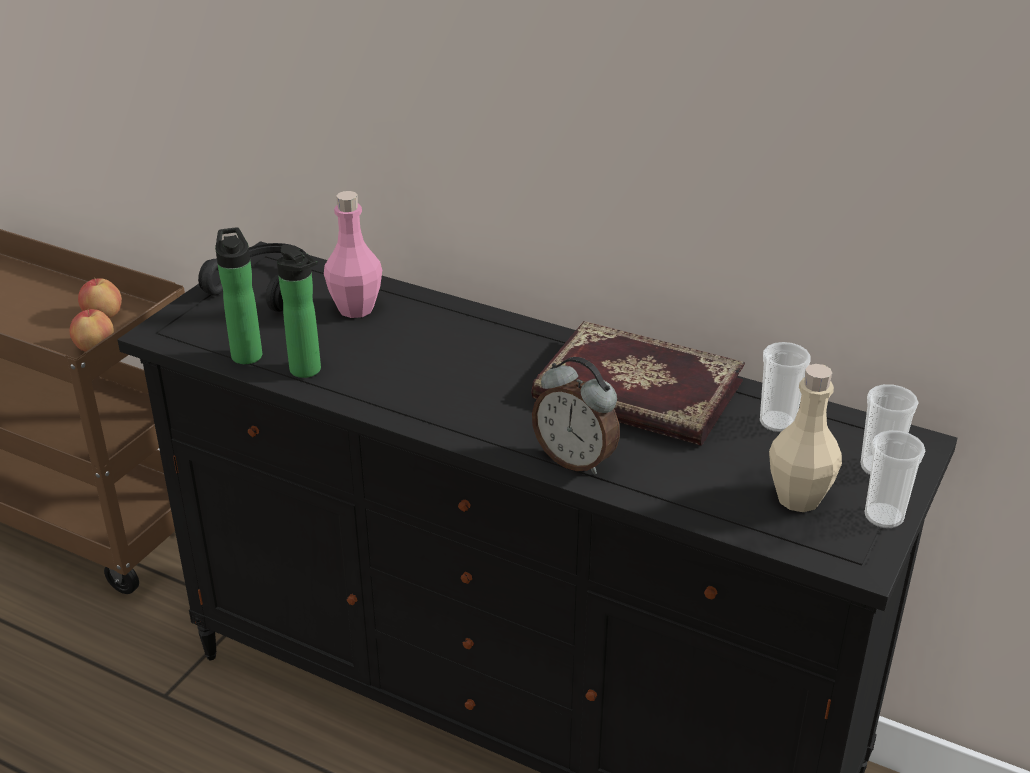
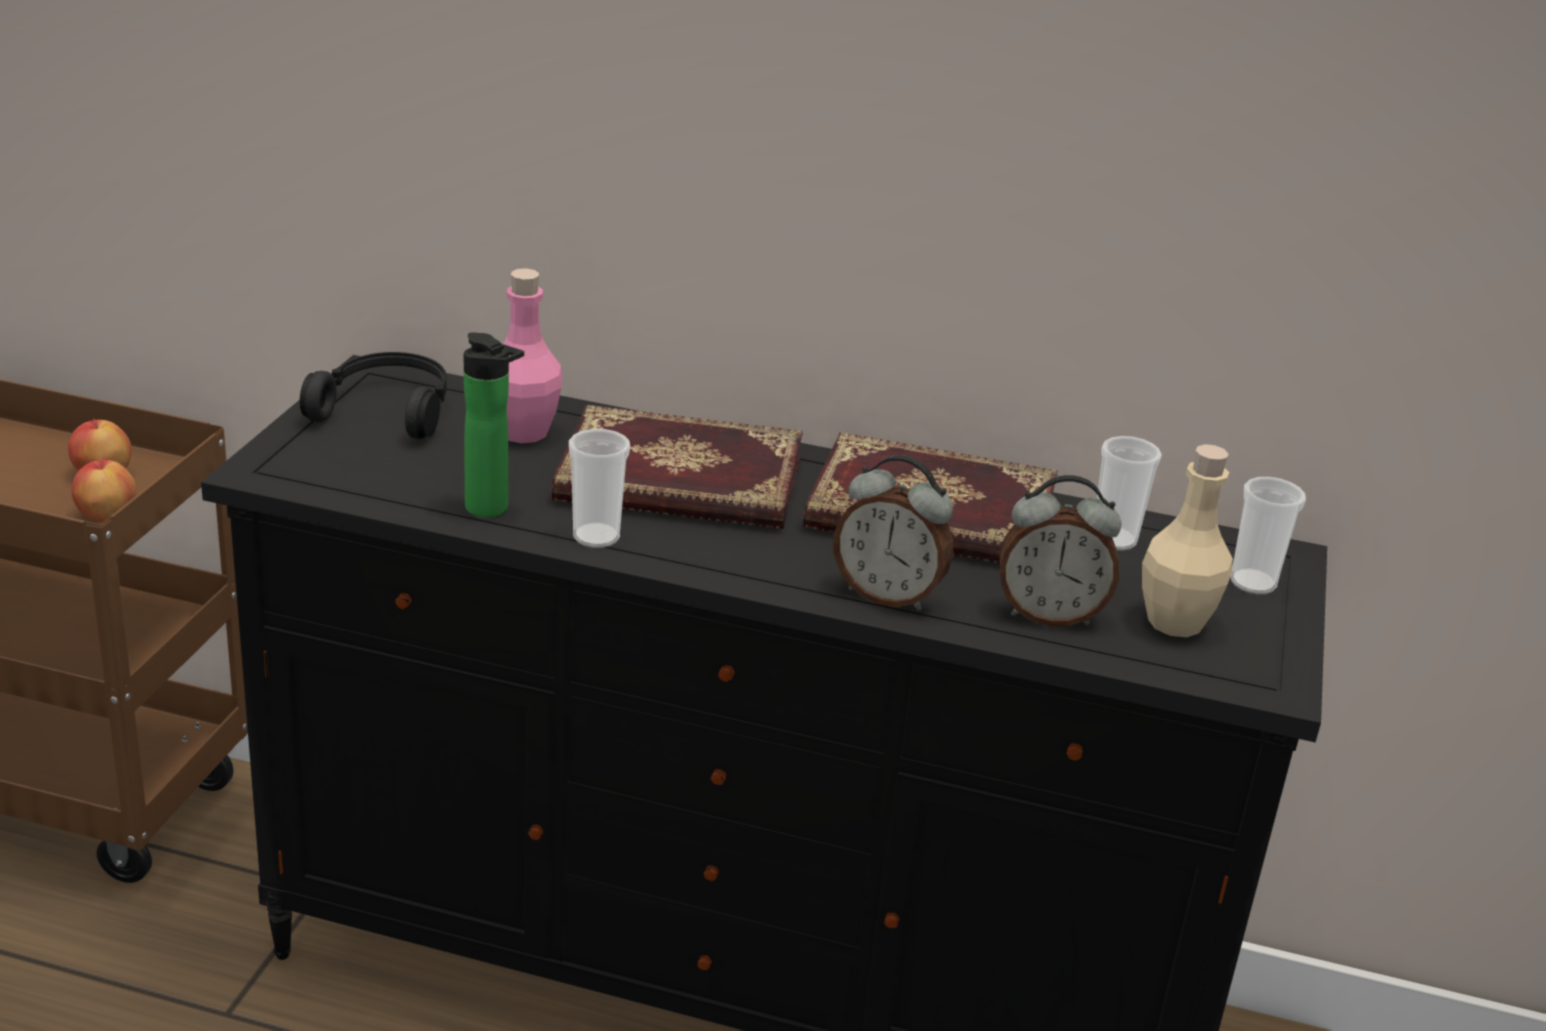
camera: 15 degrees left, 5 degrees down
bottle [215,228,262,364] -> none
cup [864,430,926,528] -> cup moved to [569,429,630,548]
none -> book [552,405,803,529]
none -> alarm clock [999,475,1121,626]

